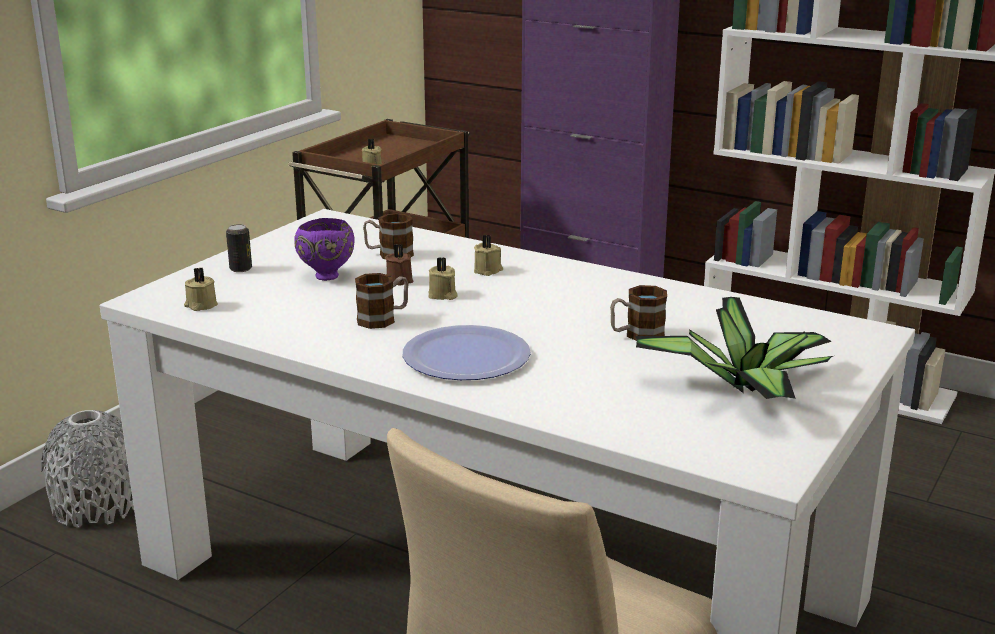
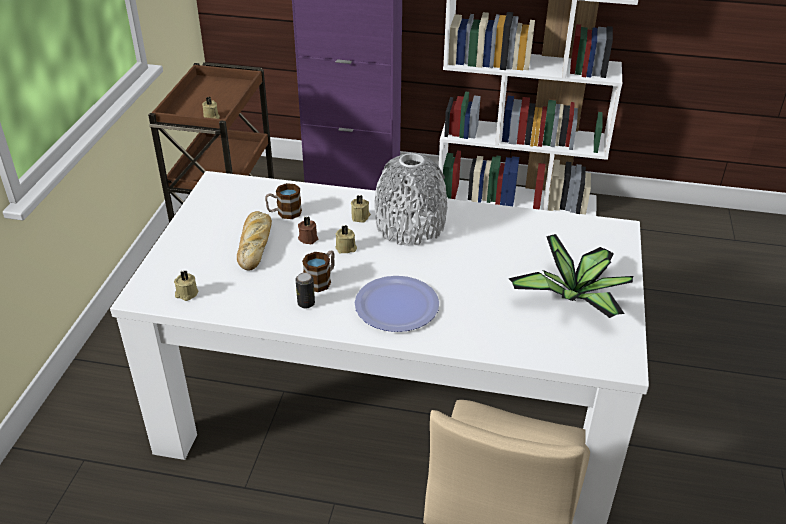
camera: 20 degrees left, 15 degrees up
grey vase [41,410,134,528] -> grey vase moved to [375,153,447,245]
can [226,224,252,272] -> can moved to [296,273,315,308]
purple bowl [294,218,354,281] -> bread [237,211,272,271]
mug [610,285,667,341] -> none

